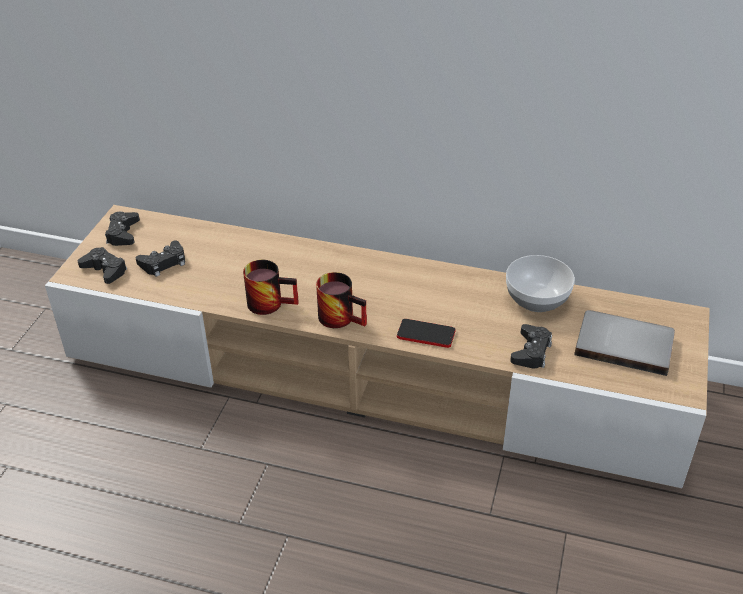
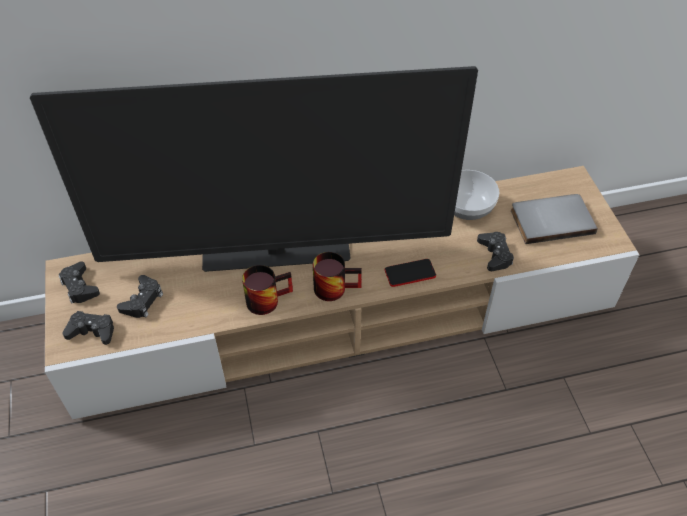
camera: 30 degrees left, 10 degrees up
none -> television [30,66,478,272]

